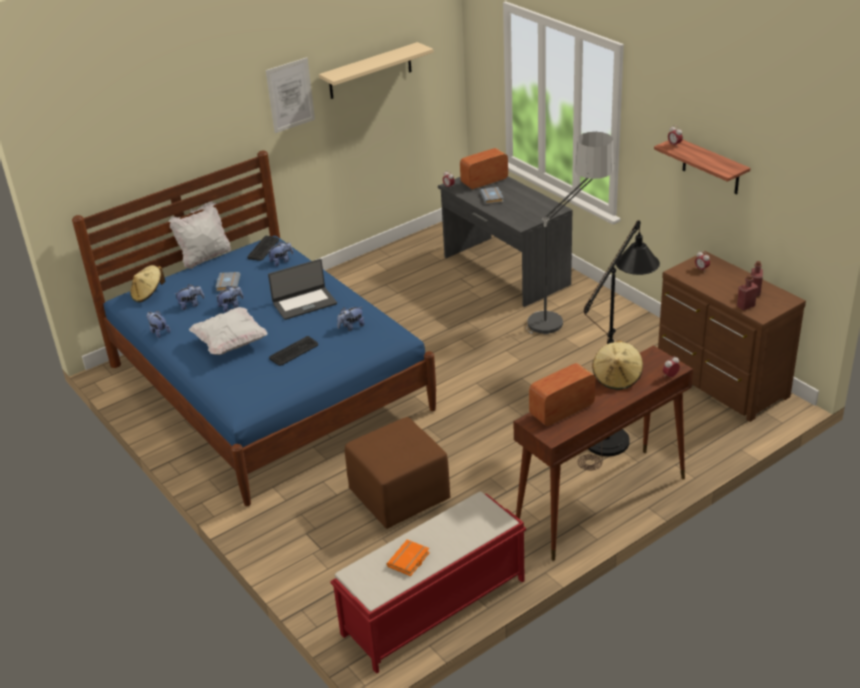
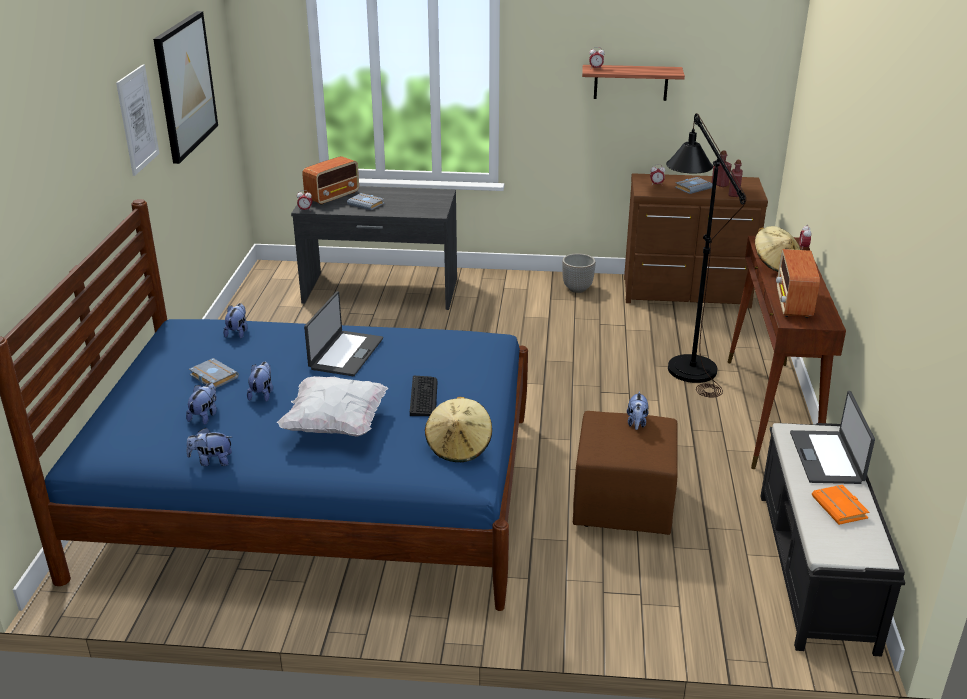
camera: 50 degrees left, 5 degrees down
beige hat [130,265,165,302] -> beige hat moved to [425,397,492,462]
white pillow [168,201,231,269] -> none
keyboard [247,236,279,261] -> none
beige shelf [319,42,433,99] -> picture [153,11,218,164]
red bench [330,492,526,674] -> black bench [760,423,905,657]
plush toy [337,307,365,331] -> plush toy moved to [627,391,649,430]
radio [460,148,508,190] -> radio turned 150 degrees counterclockwise [302,156,359,205]
floor lamp [526,132,614,334] -> none
none -> planter [562,253,596,293]
none -> grey book [675,177,713,194]
none -> laptop [790,391,875,484]

